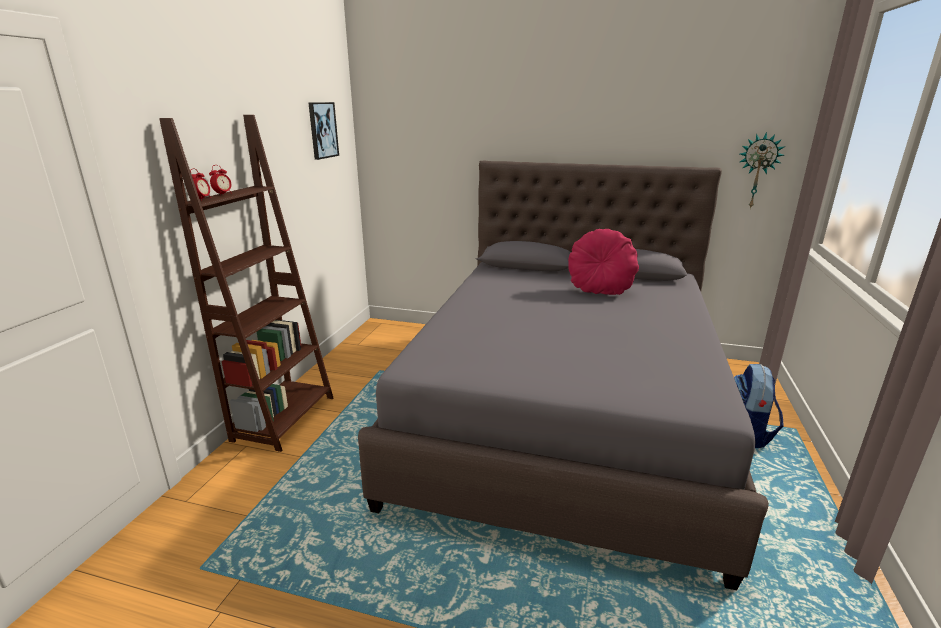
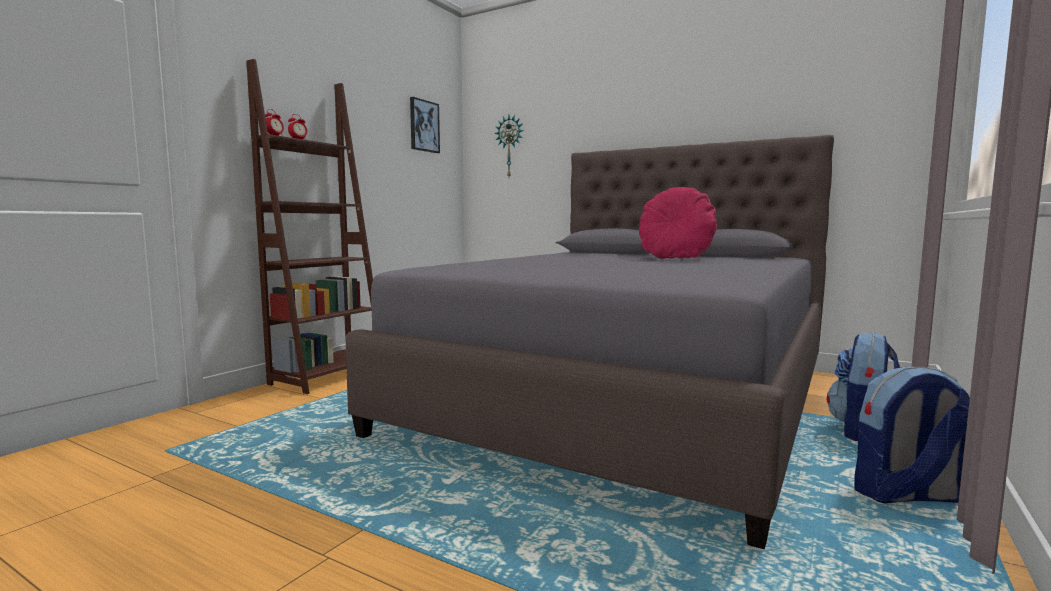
camera: 15 degrees right, 15 degrees down
wall clock [740,132,785,209] -> wall clock moved to [494,115,524,177]
none -> backpack [854,366,970,504]

